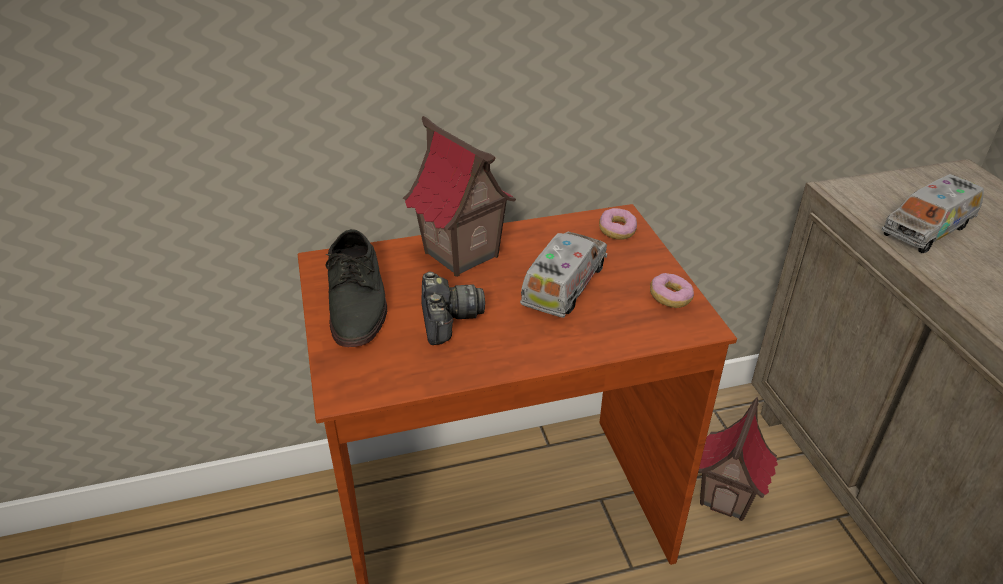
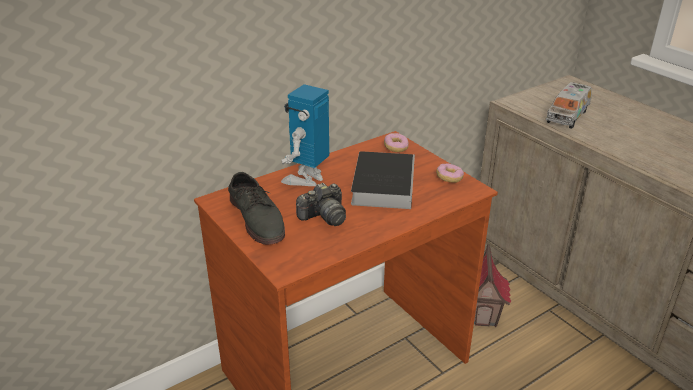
camera: 20 degrees left, 5 degrees down
toy house [403,116,516,277] -> toy robot [281,84,329,186]
camera [422,271,485,345] -> camera turned 90 degrees clockwise [296,183,346,226]
toy truck [520,232,607,318] -> book [351,151,415,209]

